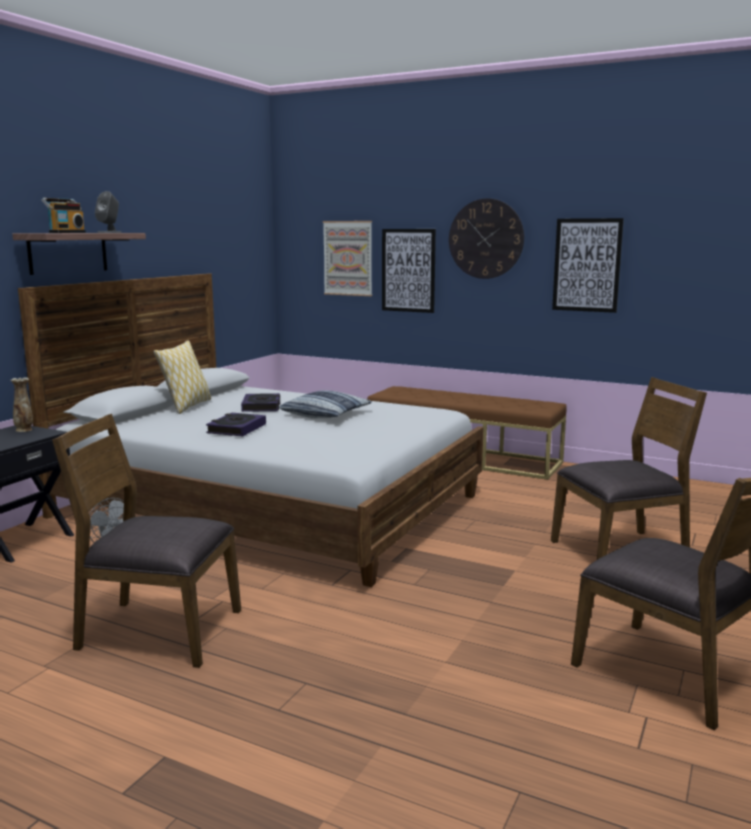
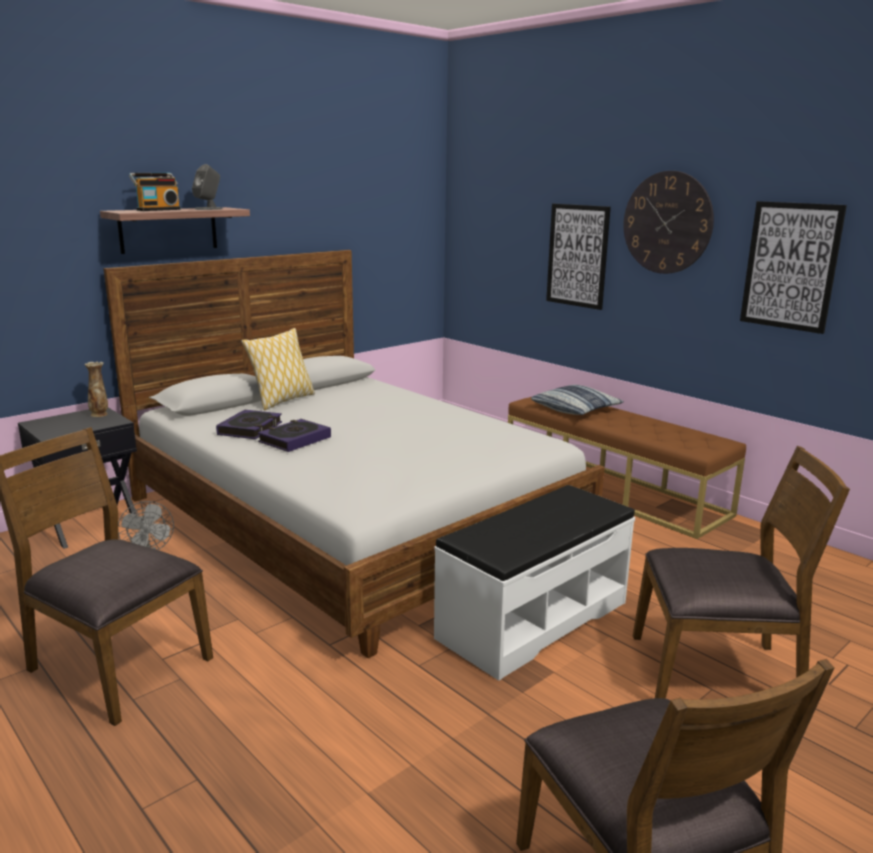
camera: 20 degrees right, 5 degrees up
book [241,393,280,412] -> book moved to [216,410,282,439]
pillow [279,391,372,418] -> pillow moved to [531,385,624,415]
picture [323,221,372,296] -> none
none -> white bench [434,485,635,681]

